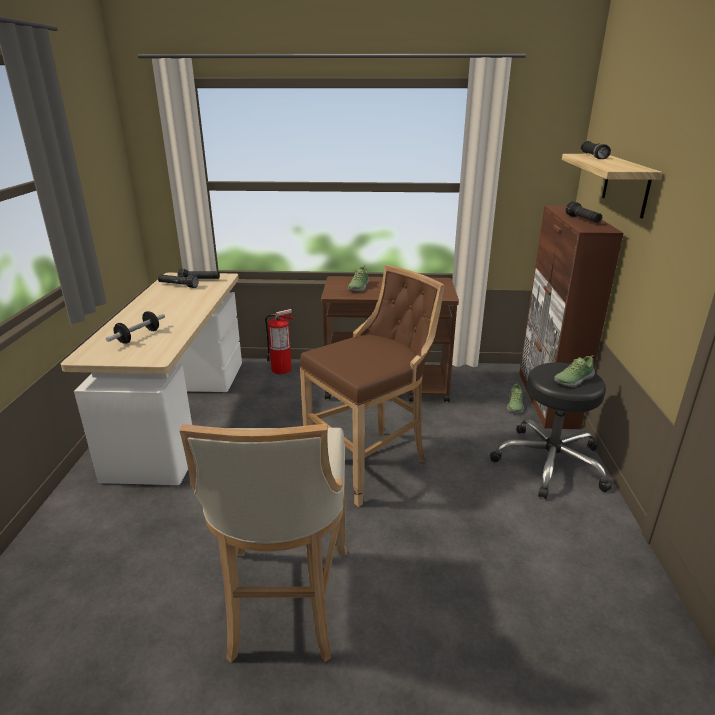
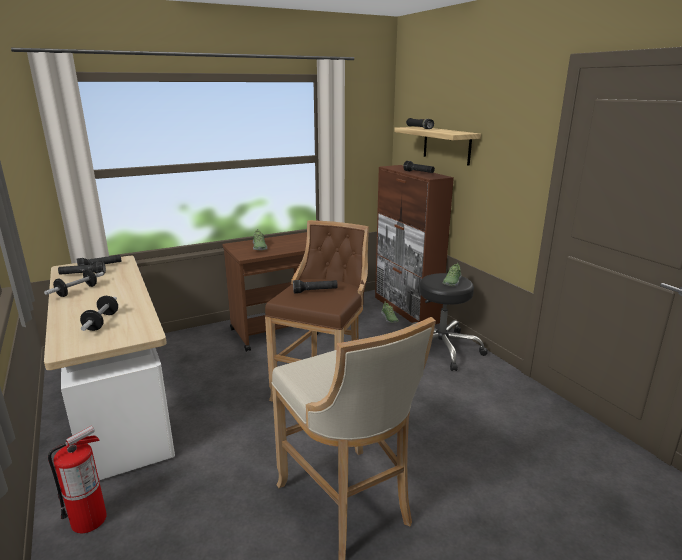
camera: 30 degrees left, 5 degrees down
fire extinguisher [265,309,294,374] -> fire extinguisher moved to [48,426,107,533]
none -> dumbbell [44,269,104,297]
none -> black flashlight [293,280,338,294]

